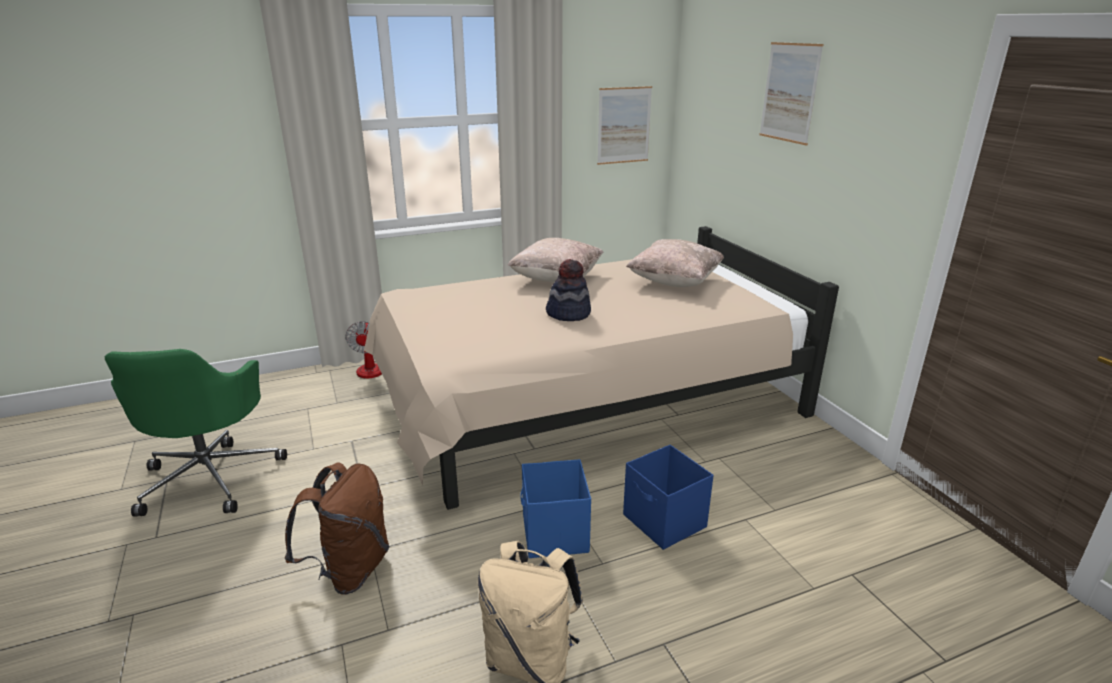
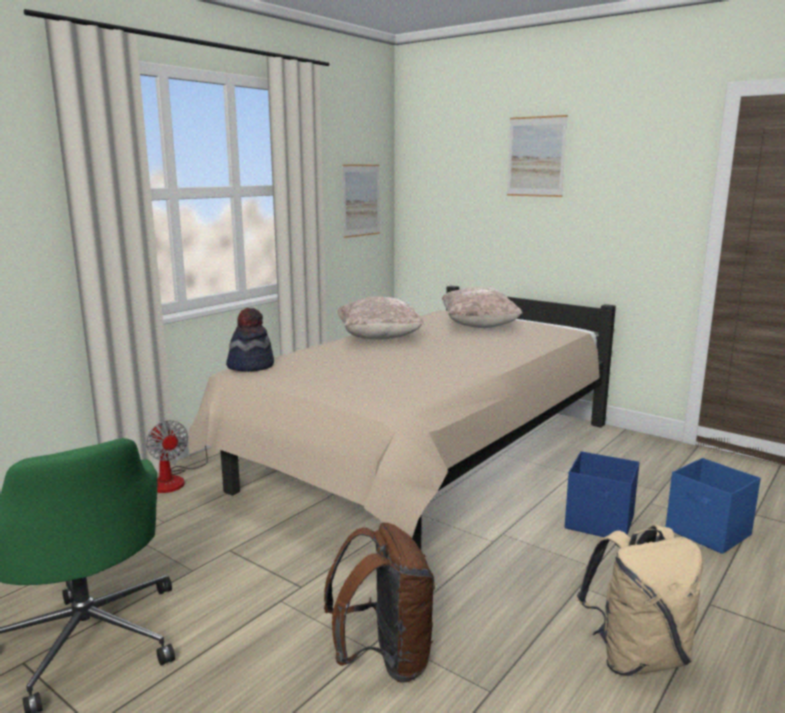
camera: 30 degrees left, 10 degrees down
blue storage box [520,459,591,558] -> blue storage box moved to [666,458,761,554]
hat [546,259,591,321] -> hat moved to [226,308,274,372]

